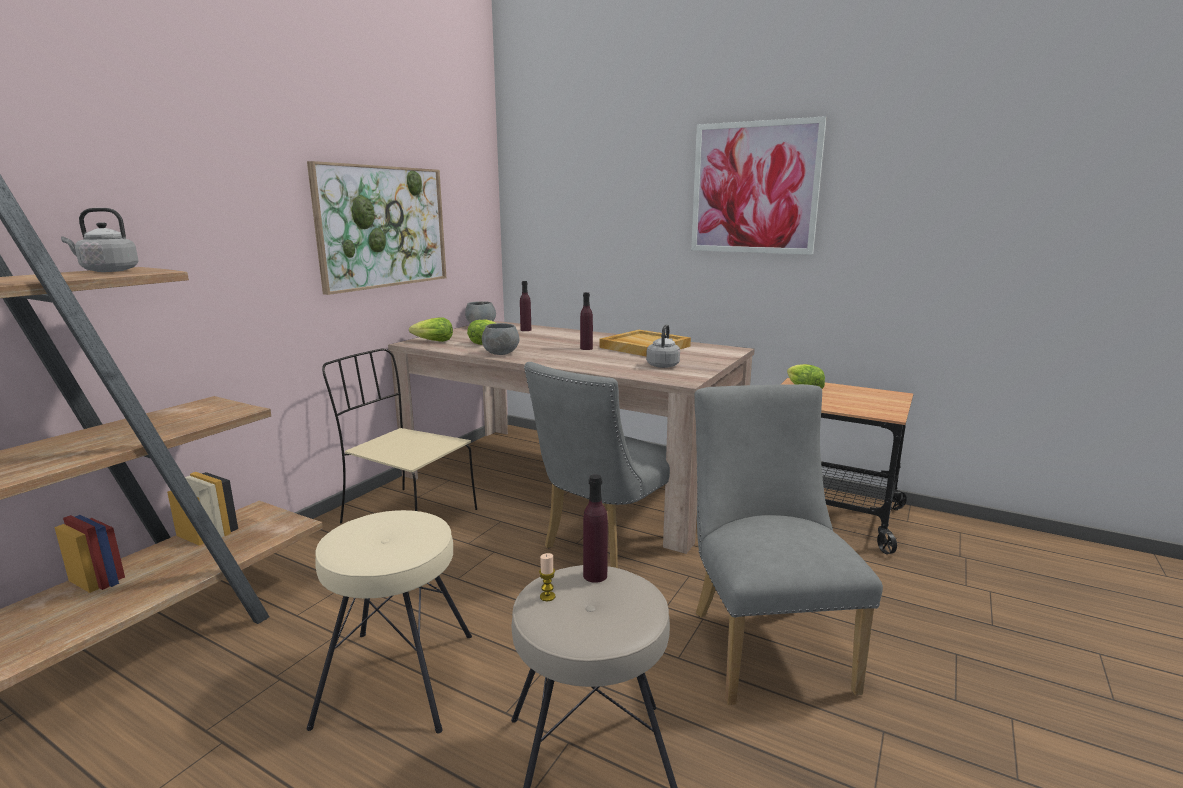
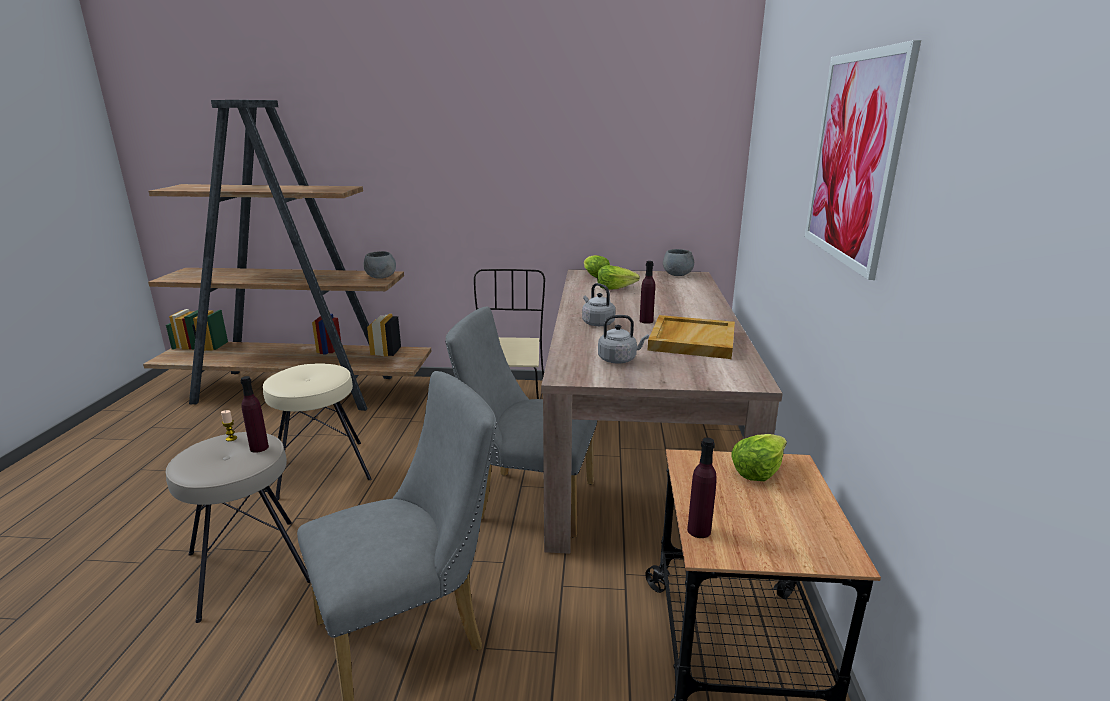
camera: 65 degrees right, 5 degrees up
grey kettle [61,208,139,272] -> grey kettle moved to [582,283,616,326]
picture [307,161,446,295] -> none
grey bowl [482,323,519,355] -> grey bowl moved to [363,251,396,279]
purple bottle [520,281,531,331] -> purple bottle moved to [687,437,717,538]

